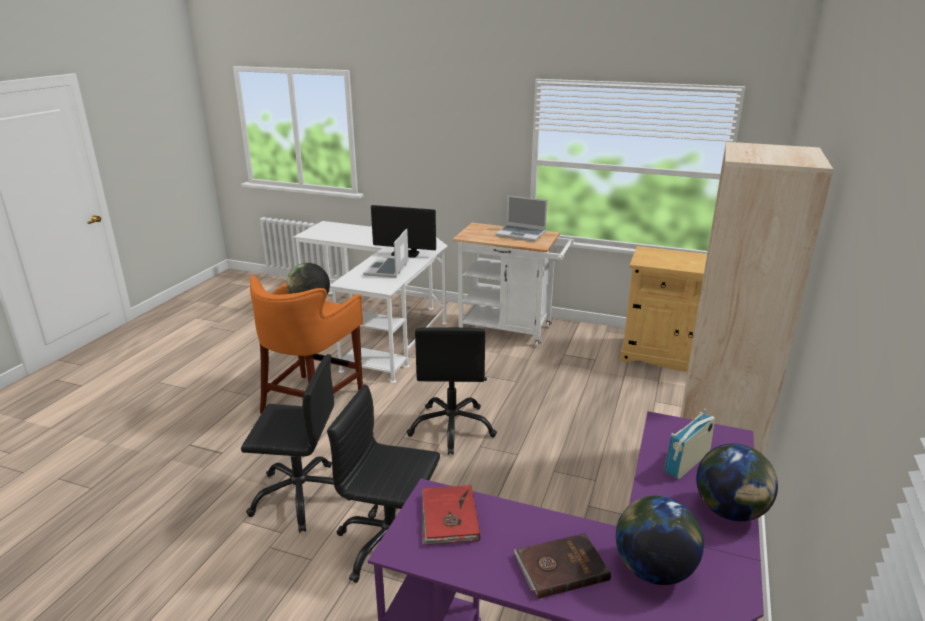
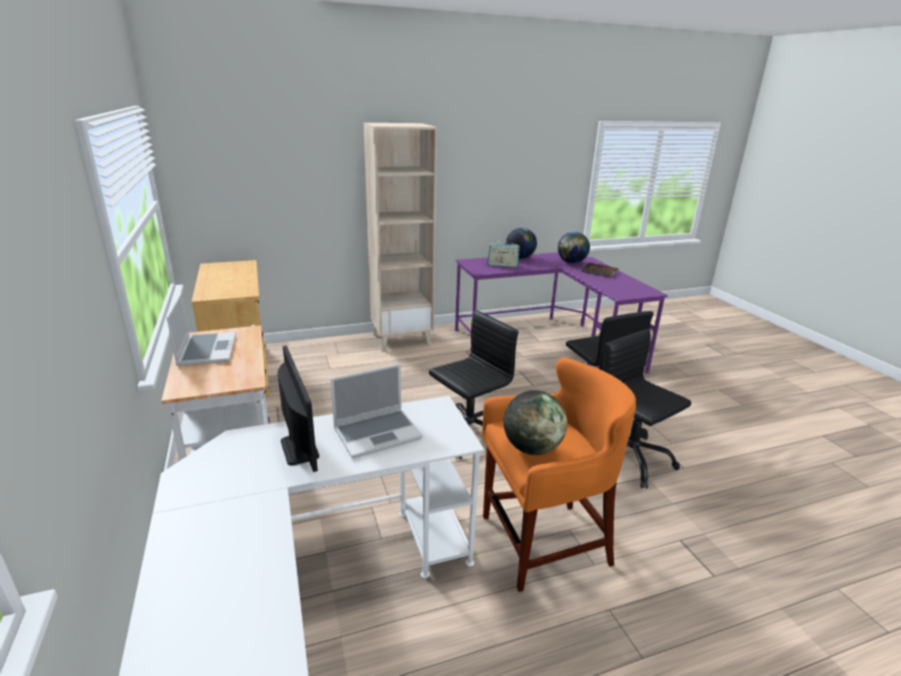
camera: 130 degrees left, 0 degrees up
red book [422,485,480,545] -> none

